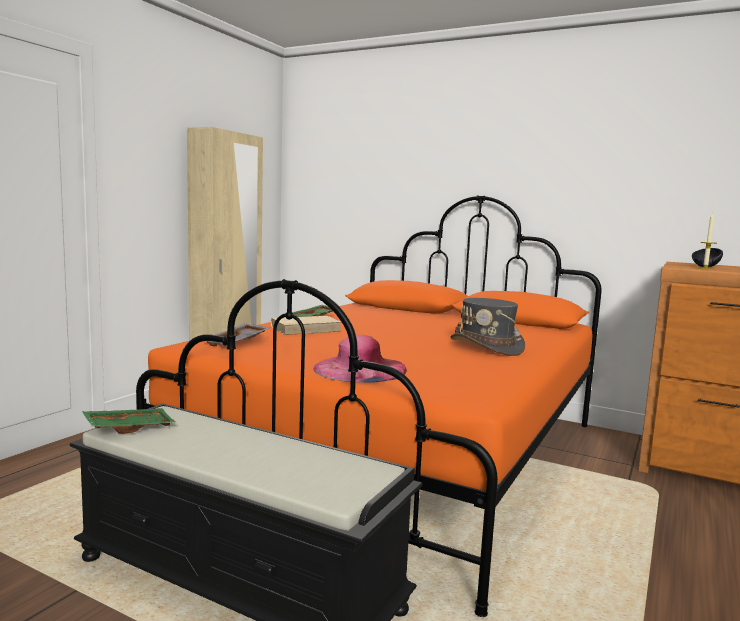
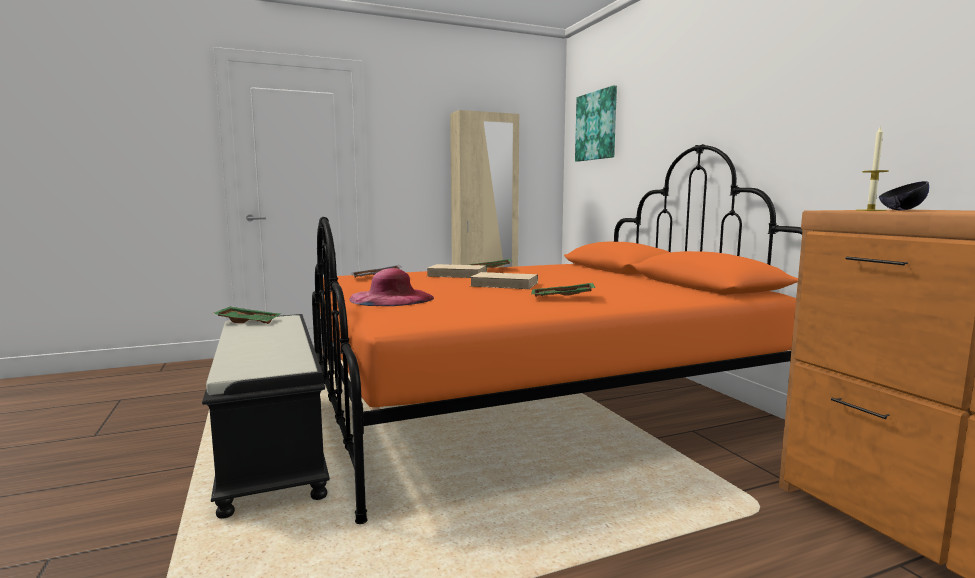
camera: 40 degrees right, 0 degrees up
grey hat [450,298,525,356] -> green tray [532,283,596,297]
none -> beige book [470,272,538,289]
none -> picture [575,86,617,162]

